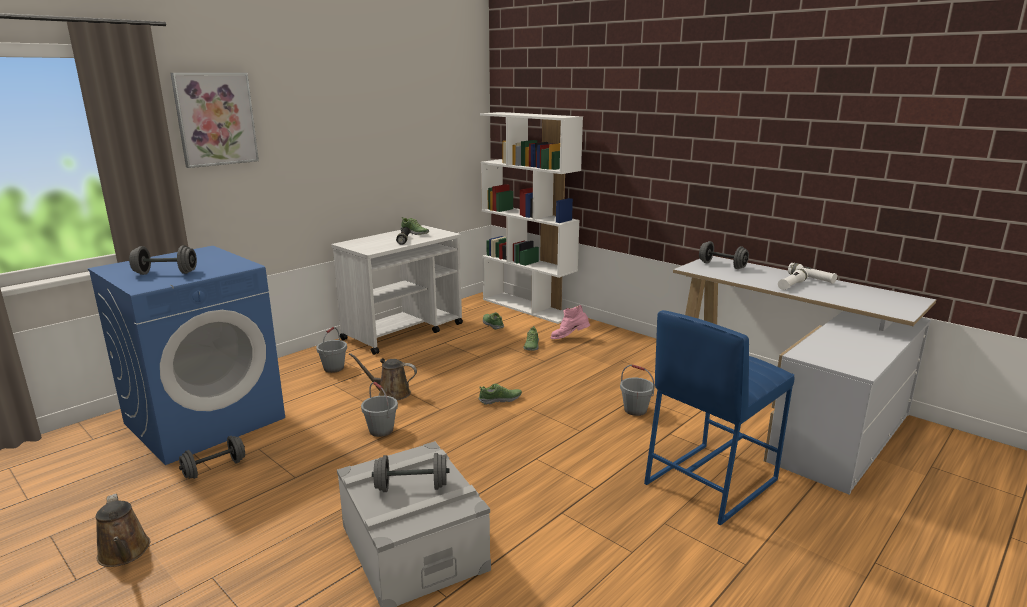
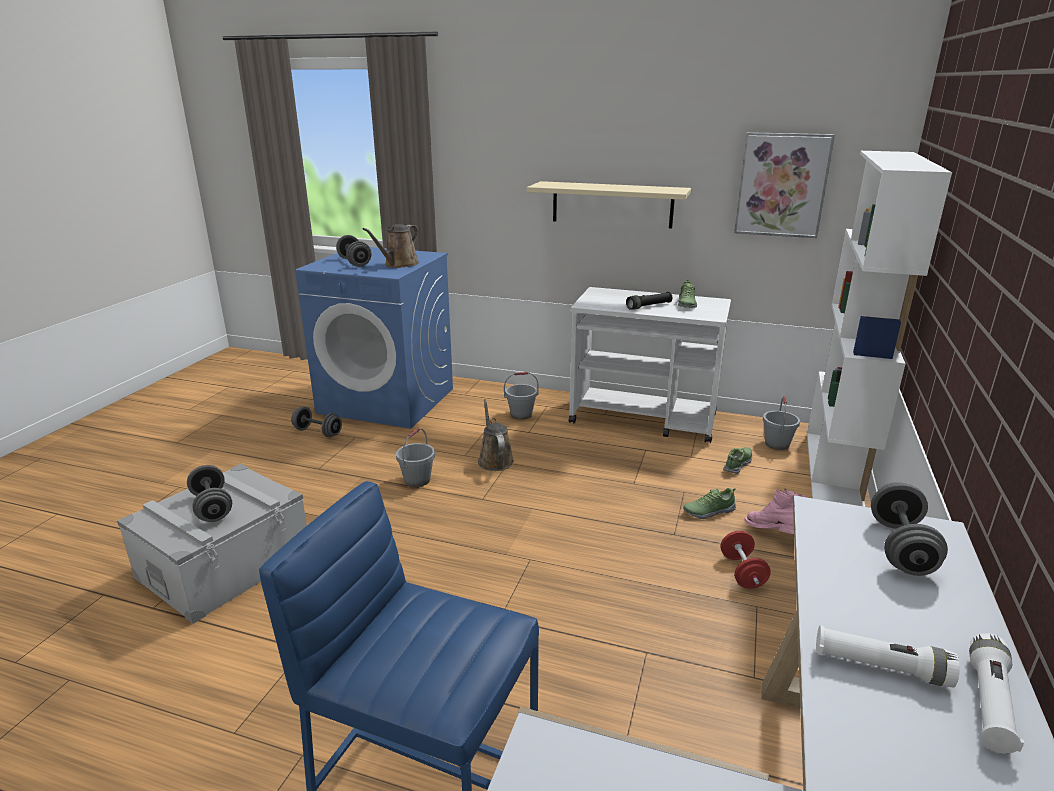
camera: 65 degrees right, 5 degrees up
brown watering can [96,493,151,567] -> brown watering can moved to [362,224,419,268]
picture [170,73,259,168] -> picture moved to [734,132,835,238]
shoe [478,384,522,405] -> none
grey bucket [620,364,655,416] -> grey bucket moved to [763,396,800,450]
none -> beige shelf [527,181,691,229]
none -> red dumbbell [721,531,771,589]

